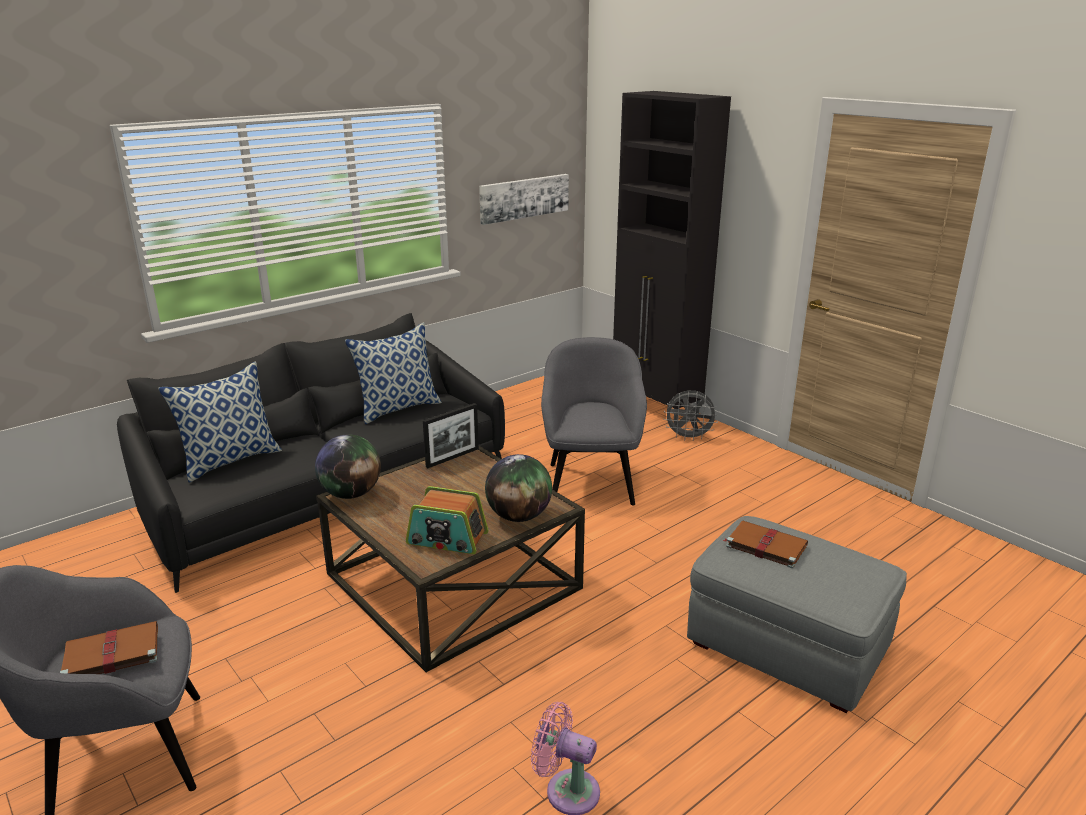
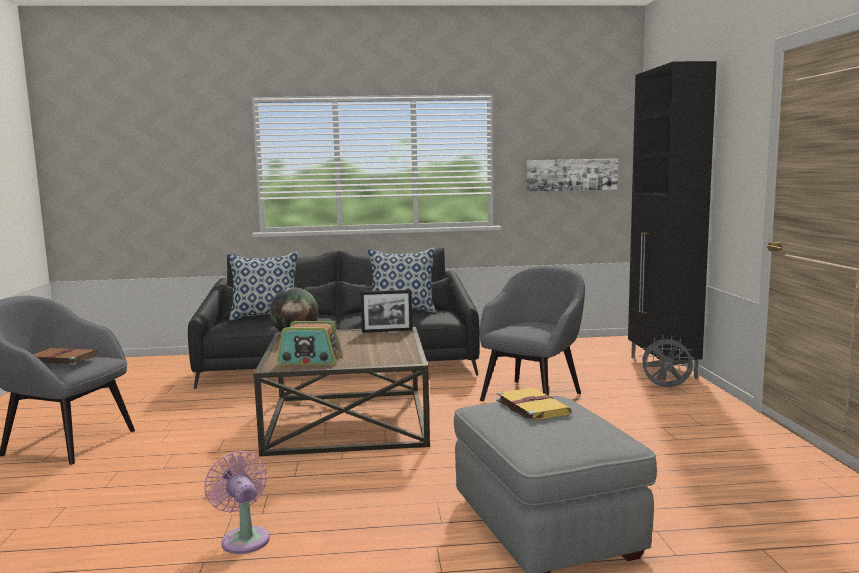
camera: 35 degrees right, 15 degrees down
radio [406,486,488,554] -> radio turned 45 degrees counterclockwise [277,321,342,365]
globe [485,454,552,522] -> none
grey fan [663,390,719,441] -> grey fan turned 150 degrees clockwise [639,336,695,387]
brown book [723,520,808,568] -> yellow book [496,388,572,422]

